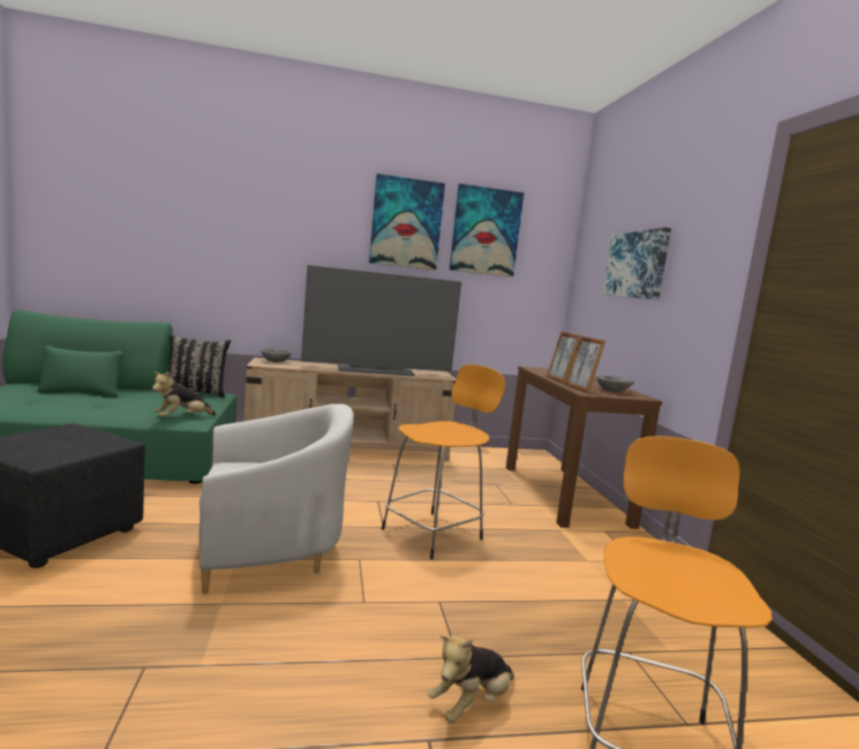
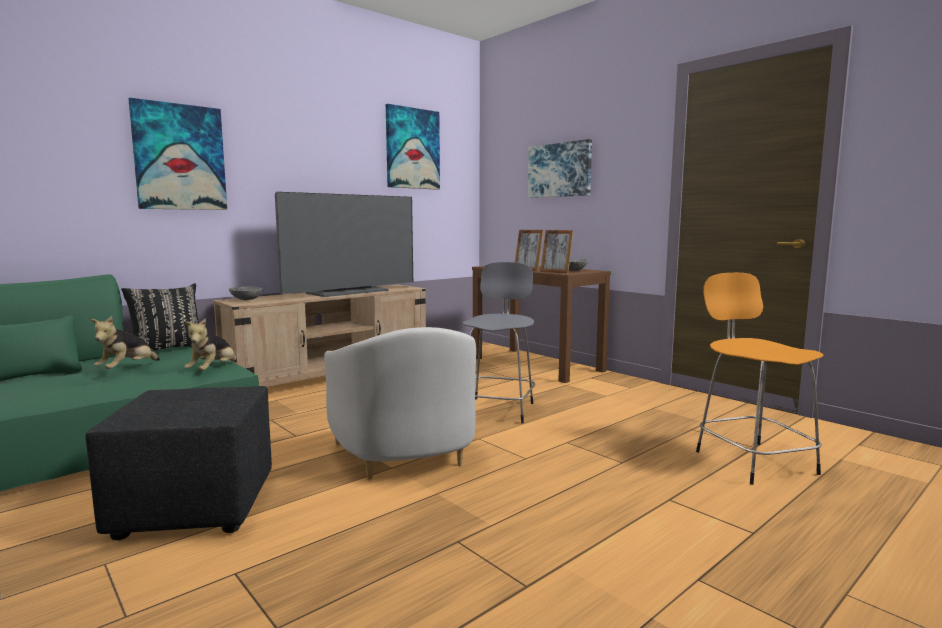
camera: 30 degrees left, 0 degrees up
white armchair [199,404,354,594] -> white armchair turned 120 degrees clockwise [324,327,476,480]
picture [369,174,445,270] -> picture moved to [129,98,227,210]
orange stool [381,364,505,559] -> grey stool [462,262,535,424]
plush toy [428,635,514,723] -> plush toy moved to [90,316,160,369]

